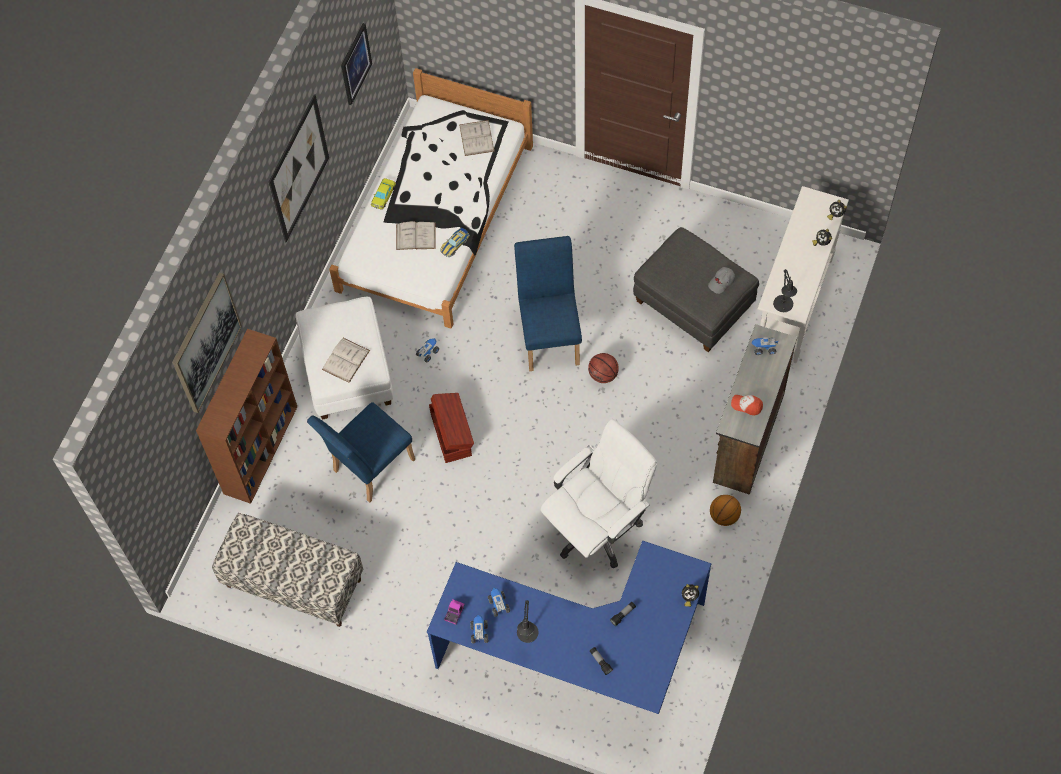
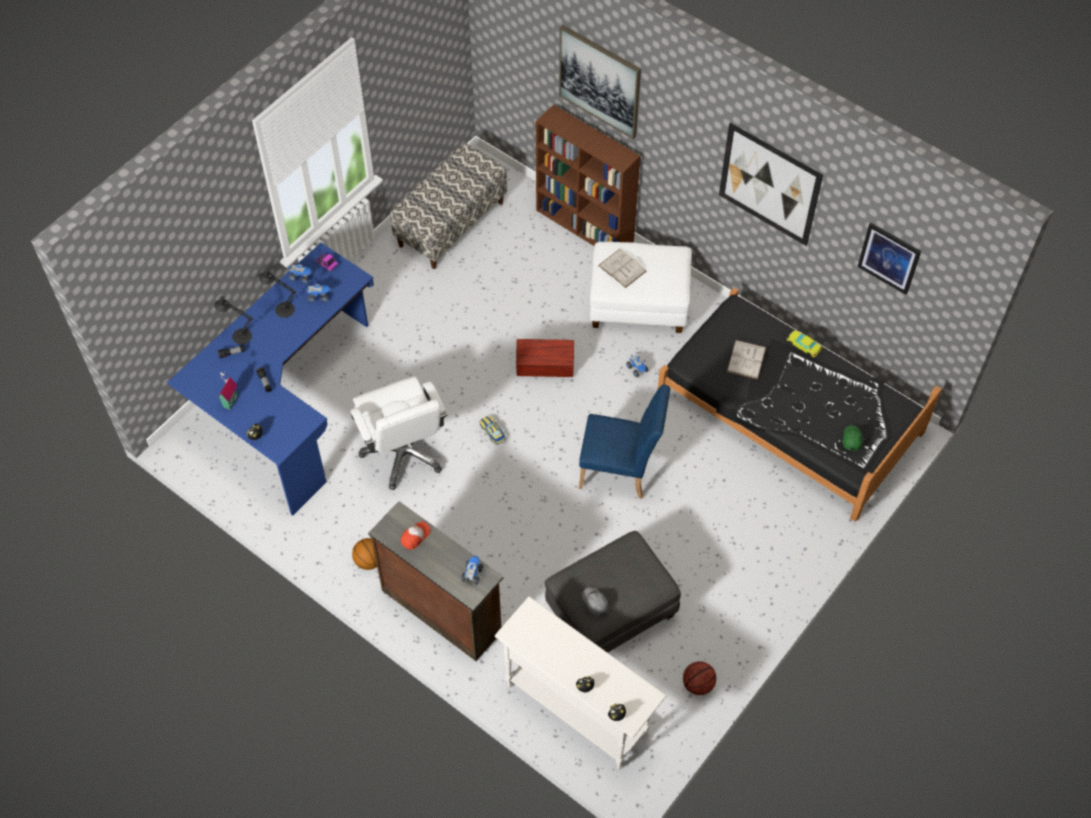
camera: 105 degrees right, 5 degrees down
blue chair [307,402,415,503] -> none
white bed [329,68,533,328] -> black bed [658,288,942,522]
toy car [440,228,470,257] -> toy car moved to [479,416,506,445]
white book [459,120,494,156] -> green cap [843,425,863,451]
basketball [588,353,619,383] -> basketball moved to [683,661,716,695]
black table lamp [773,269,797,312] -> black table lamp moved to [214,296,253,345]
none -> toy house [218,372,238,410]

